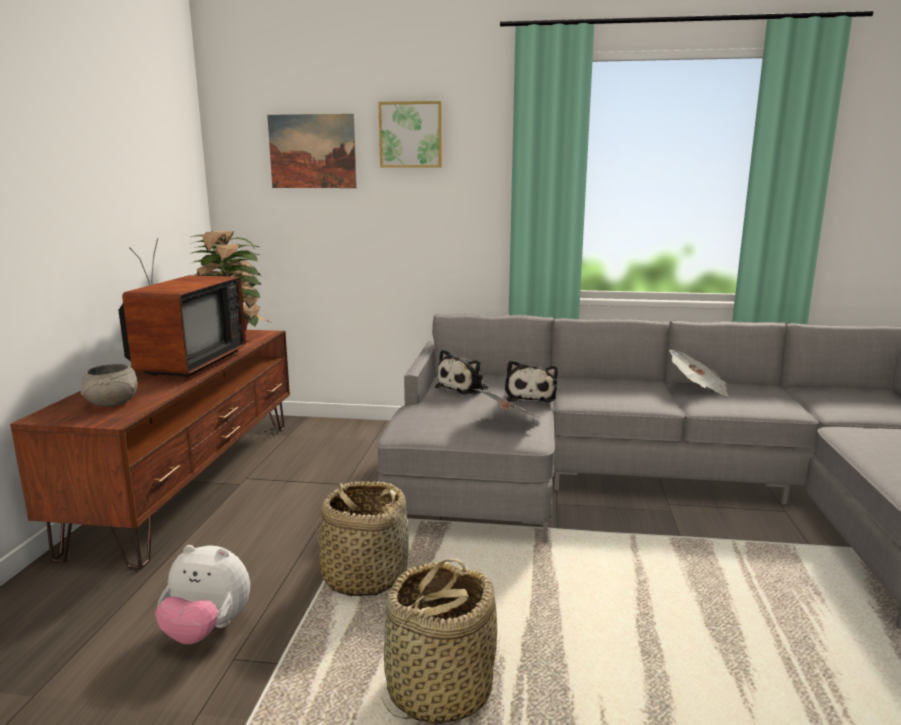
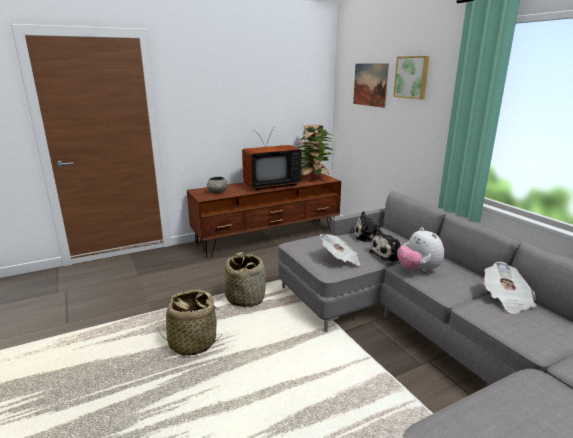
camera: 55 degrees right, 5 degrees up
plush toy [155,545,250,644] -> plush toy moved to [397,227,444,272]

